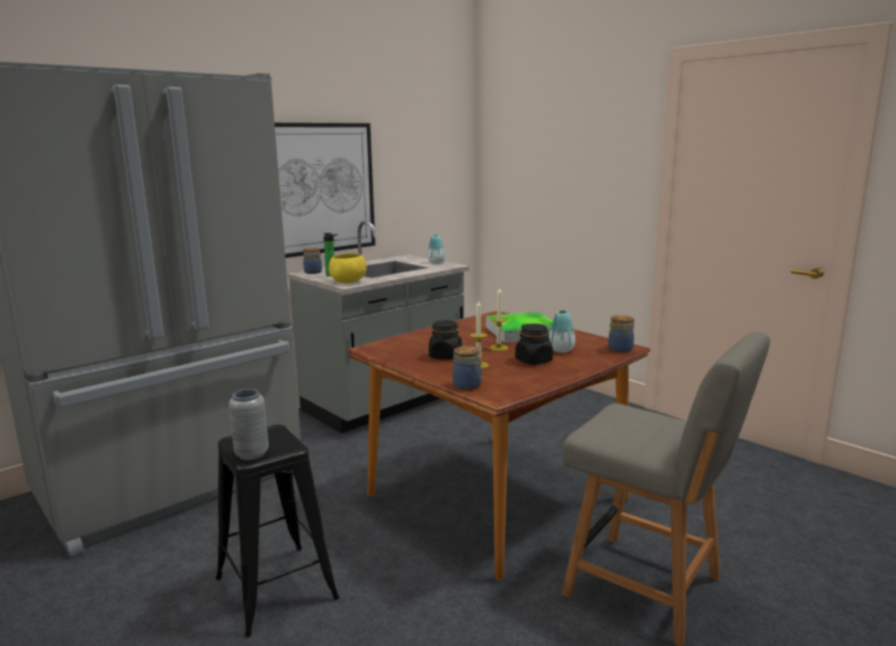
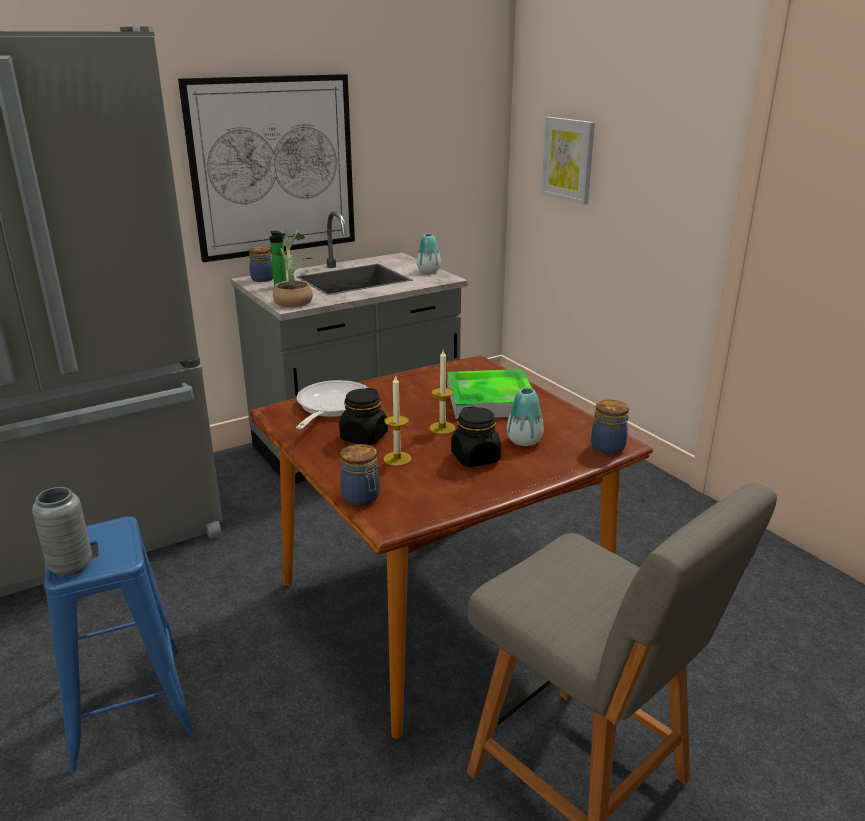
camera: 10 degrees right, 10 degrees up
black stool [216,425,340,637] -> blue stool [44,517,195,773]
yellow bowl [329,253,367,283] -> potted plant [273,229,313,307]
none -> frying pan [296,380,368,429]
none -> picture [541,117,595,205]

